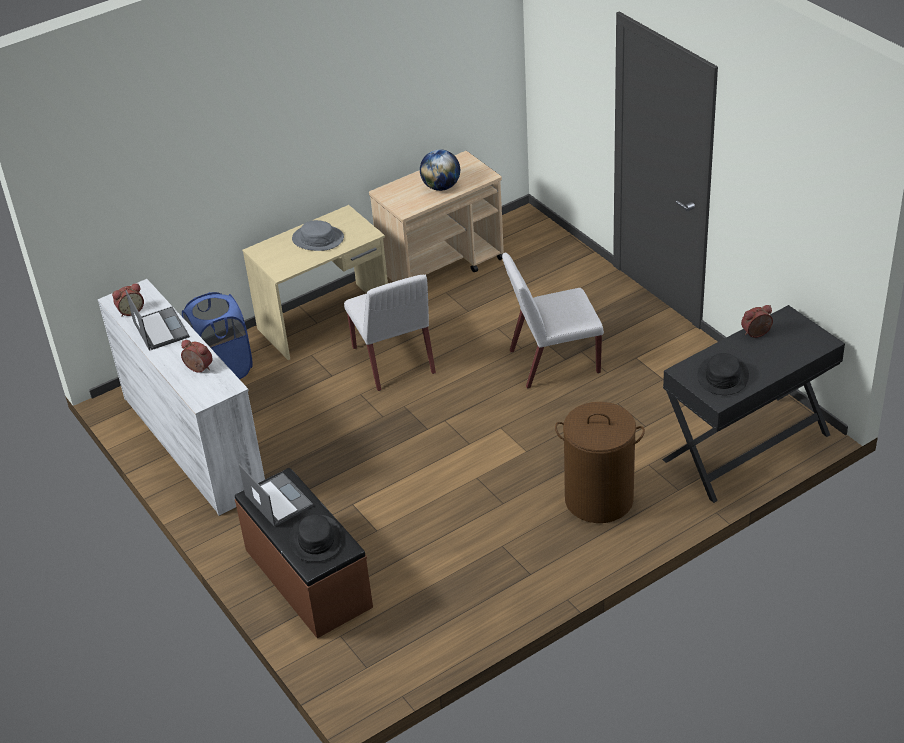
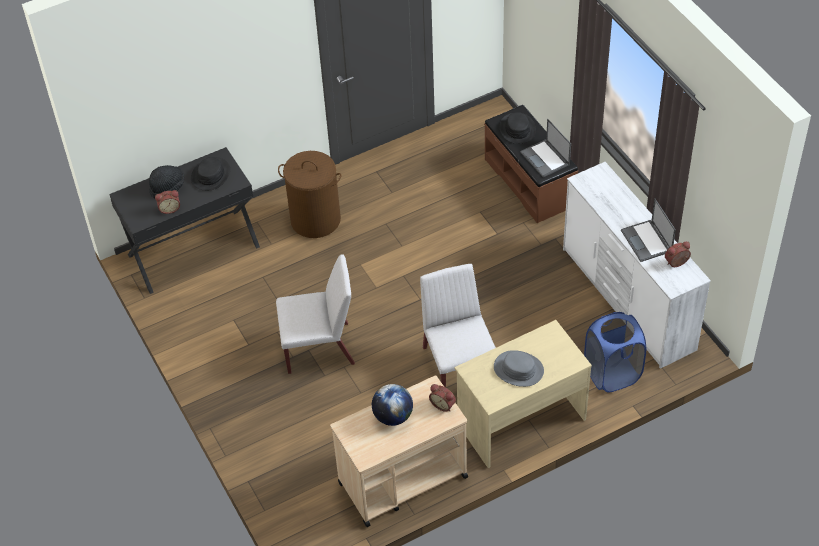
camera: 175 degrees left, 10 degrees up
alarm clock [181,340,213,373] -> alarm clock moved to [429,384,456,412]
none -> black hat [149,165,184,199]

